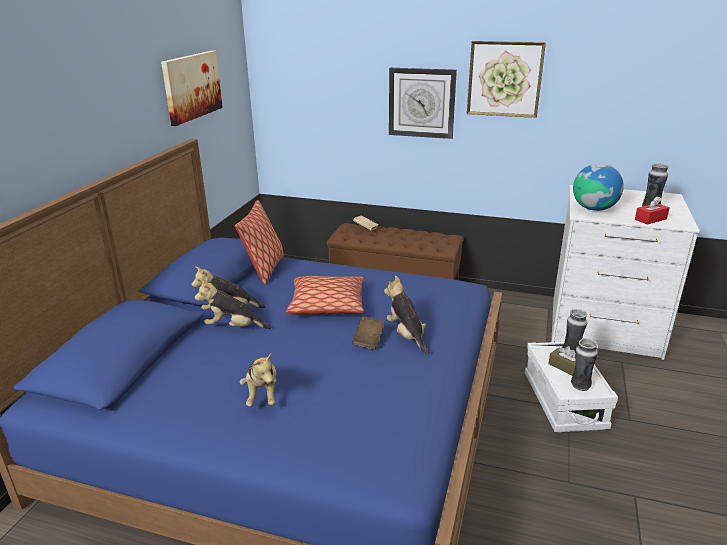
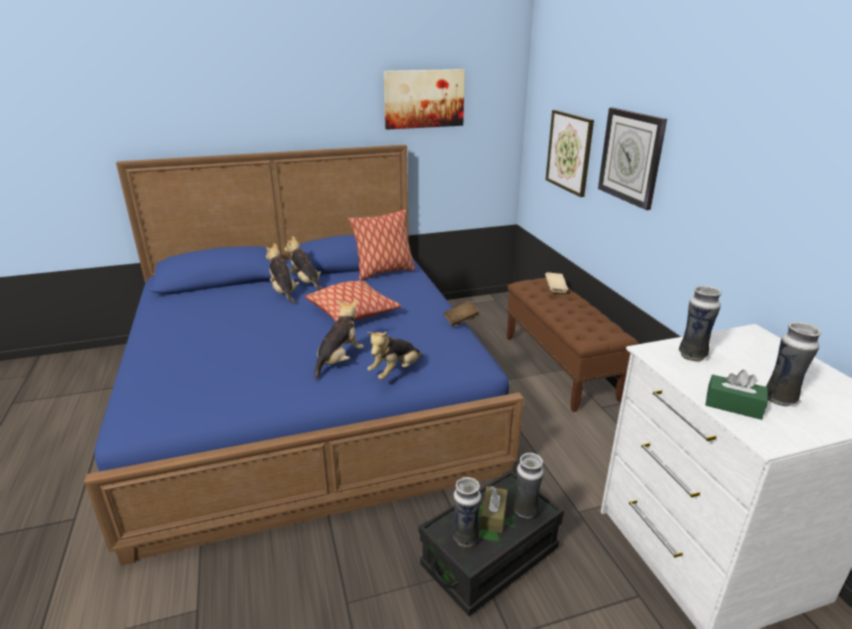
camera: 55 degrees right, 0 degrees up
plush toy [240,352,276,406] -> plush toy moved to [367,331,423,380]
brown book [352,316,384,350] -> brown book moved to [444,301,479,327]
picture [467,41,546,118] -> picture moved to [546,110,594,197]
white storage box [525,342,618,432] -> black storage box [418,470,564,616]
globe [573,164,624,211] -> vase [679,286,722,361]
red tissue box [635,196,670,225] -> green tissue box [705,370,768,420]

